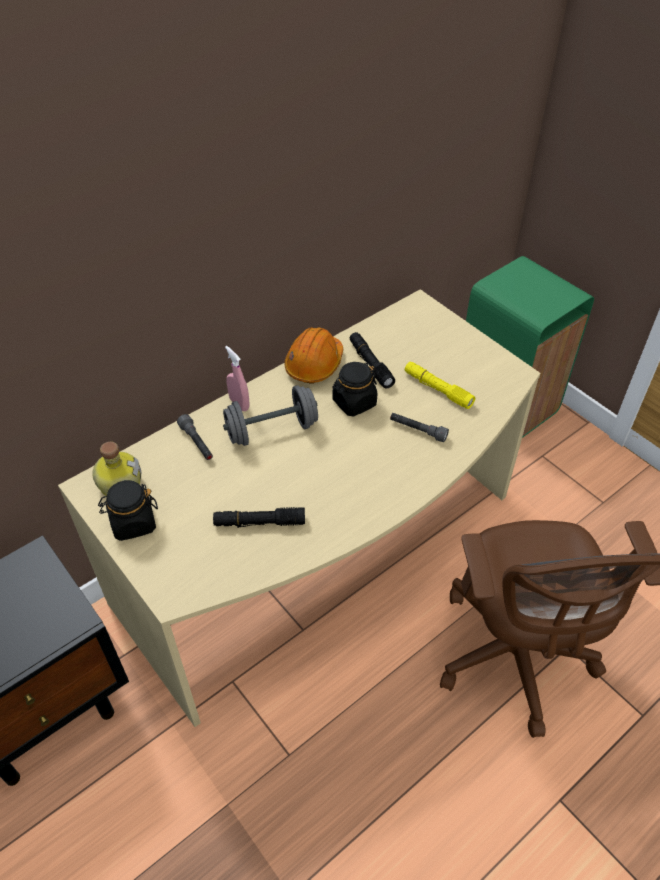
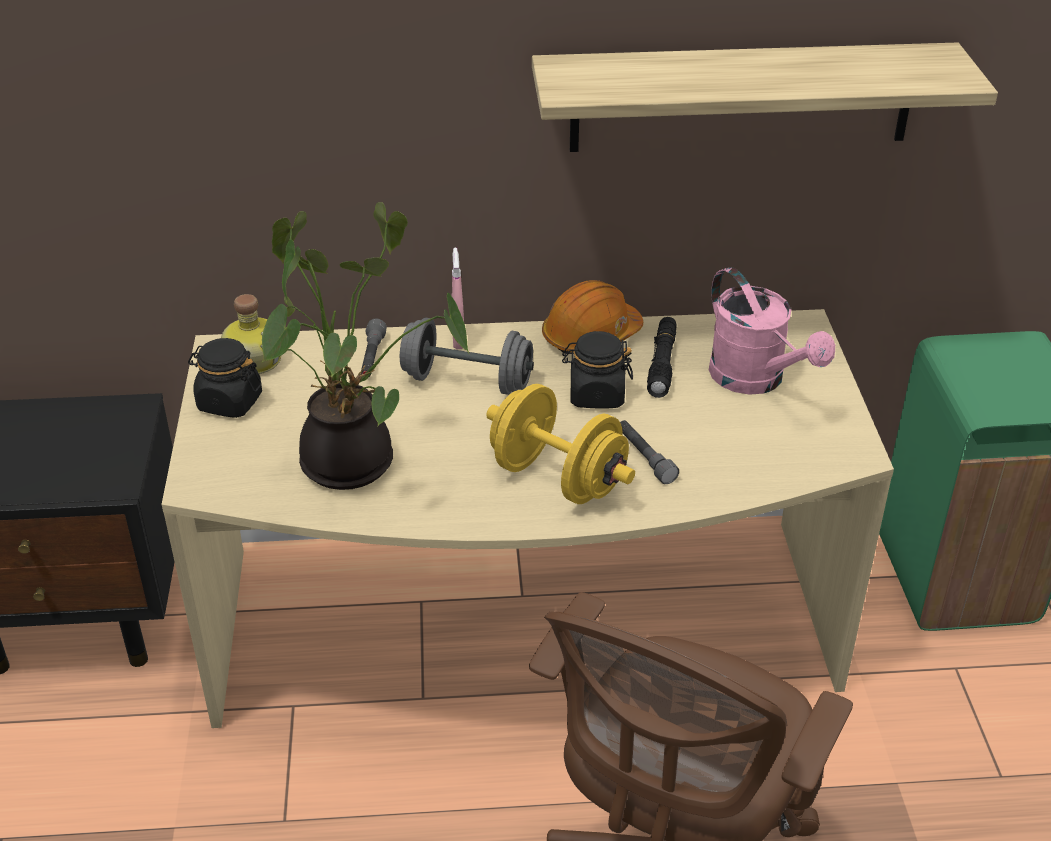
camera: 35 degrees right, 10 degrees down
black flashlight [213,507,305,528] -> potted plant [261,202,470,490]
yellow flashlight [405,362,475,409] -> none
none -> yellow dumbbell [486,384,635,504]
none -> shelf [532,43,998,152]
none -> pink watering can [709,267,835,395]

